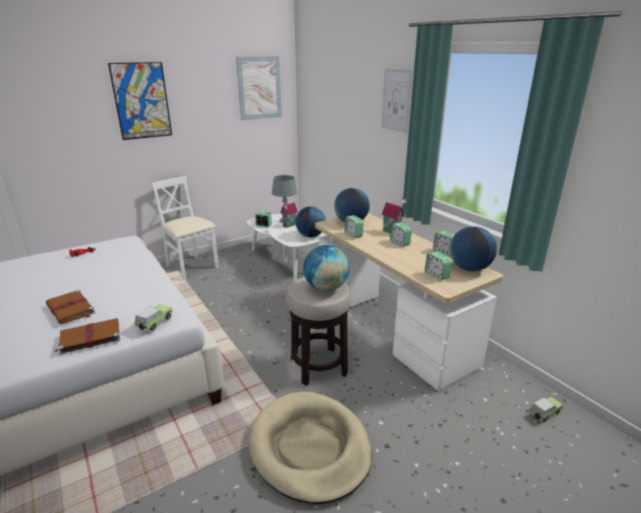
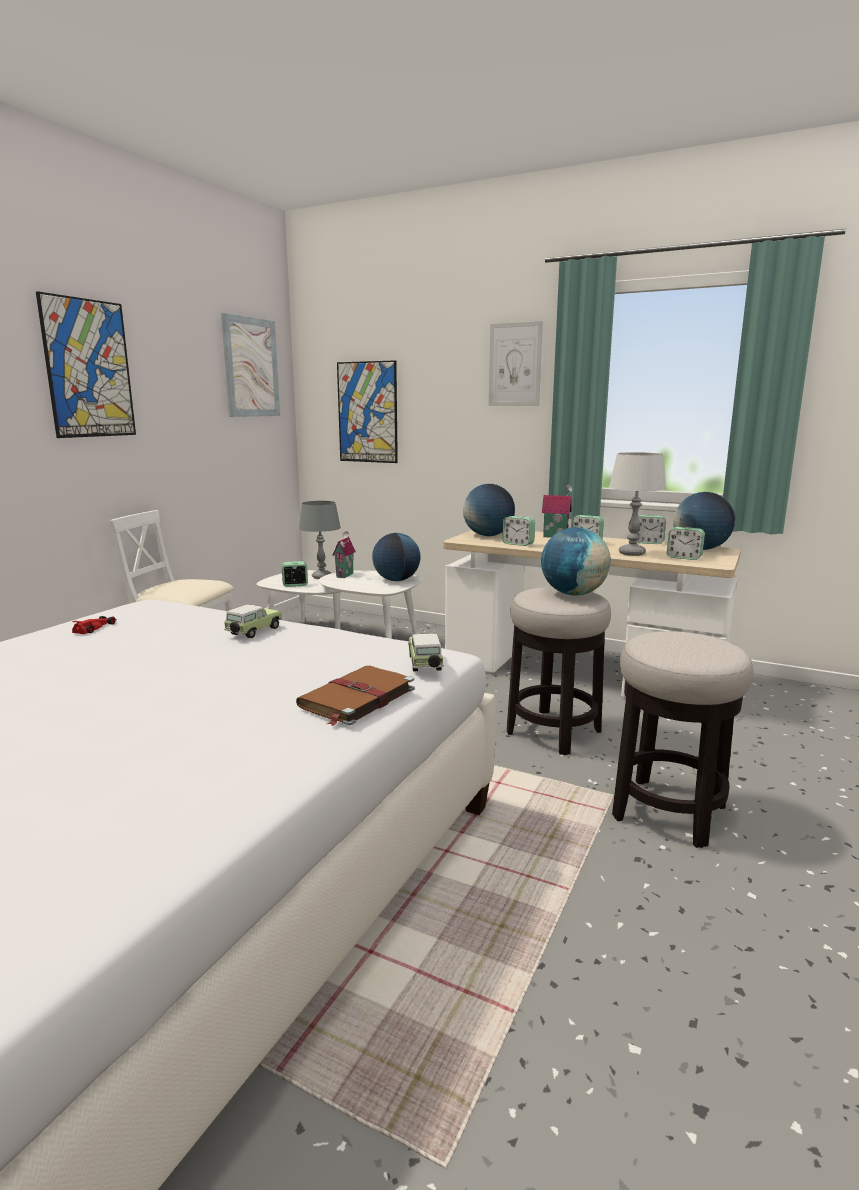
camera: 30 degrees left, 10 degrees down
brown book [46,290,95,324] -> none
beige dog bed [249,392,372,504] -> stool [612,631,753,848]
toy car [529,396,563,422] -> toy car moved to [224,604,282,638]
none -> picture [337,360,398,463]
none -> grey table lamp [609,452,666,556]

